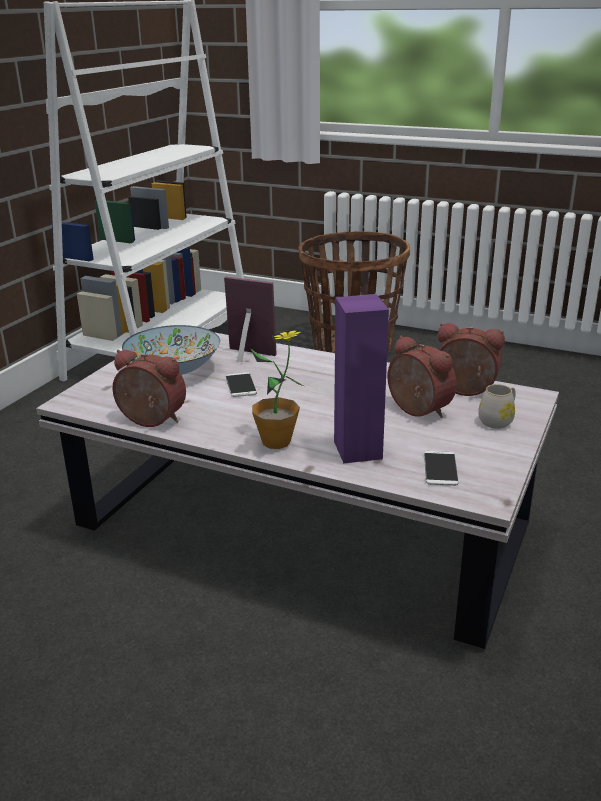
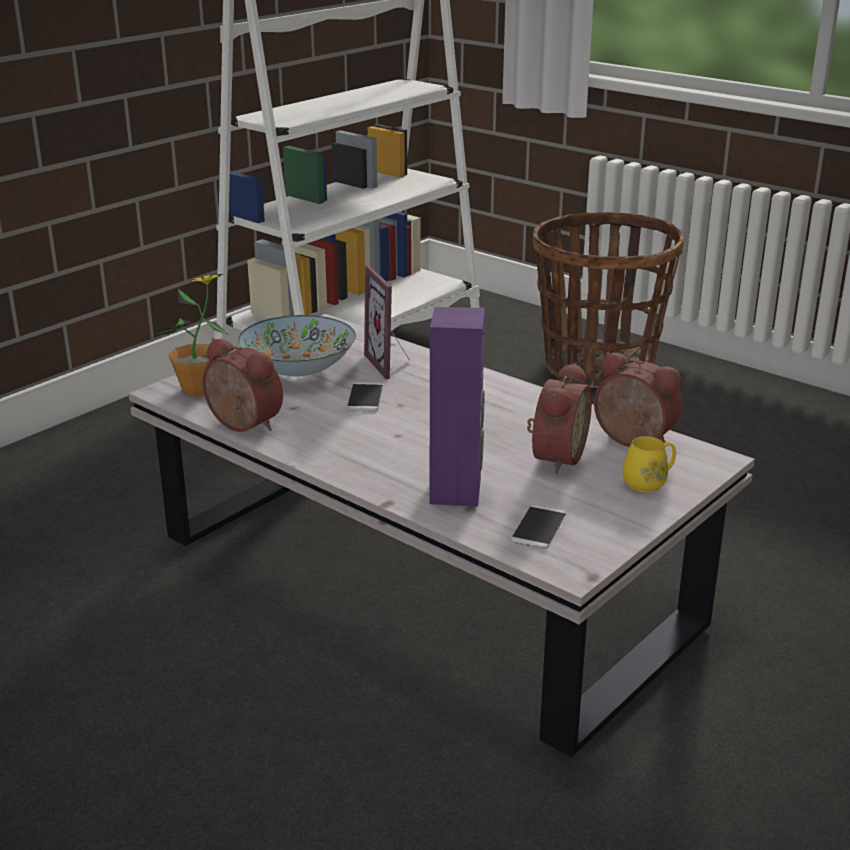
camera: 15 degrees right, 0 degrees up
picture frame [224,277,277,362] -> picture frame turned 150 degrees counterclockwise [364,266,410,379]
potted plant [250,329,303,449] -> potted plant moved to [154,274,227,397]
alarm clock [387,336,457,418] -> alarm clock turned 45 degrees clockwise [527,362,592,474]
white mug [478,384,516,429] -> yellow mug [623,436,676,492]

